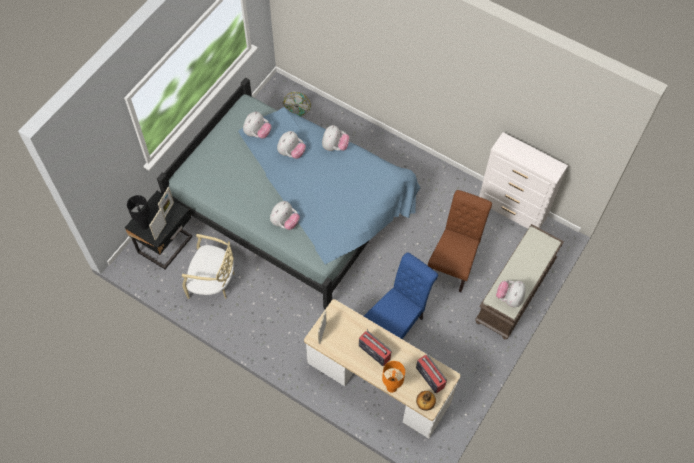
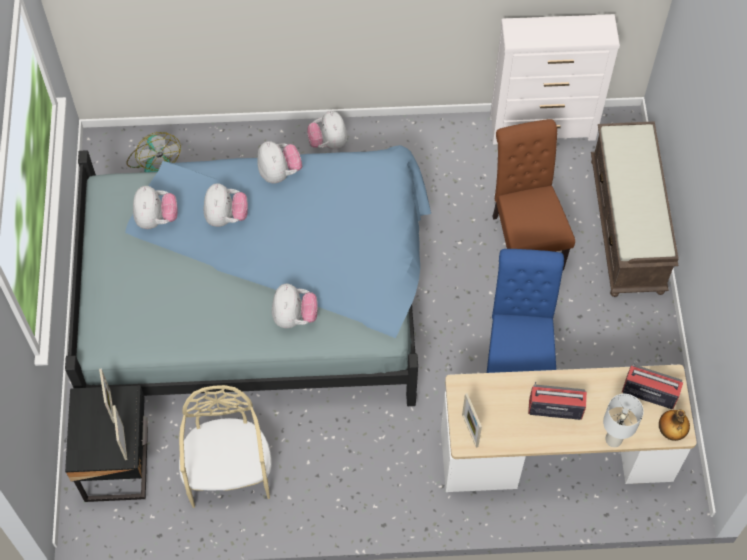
camera: 35 degrees left, 0 degrees up
black table lamp [127,195,150,229] -> none
beige chair [182,234,234,299] -> beige chair turned 75 degrees counterclockwise [179,385,272,508]
orange table lamp [382,361,405,393] -> white table lamp [603,394,644,447]
plush toy [496,280,526,307] -> plush toy moved to [307,111,347,149]

